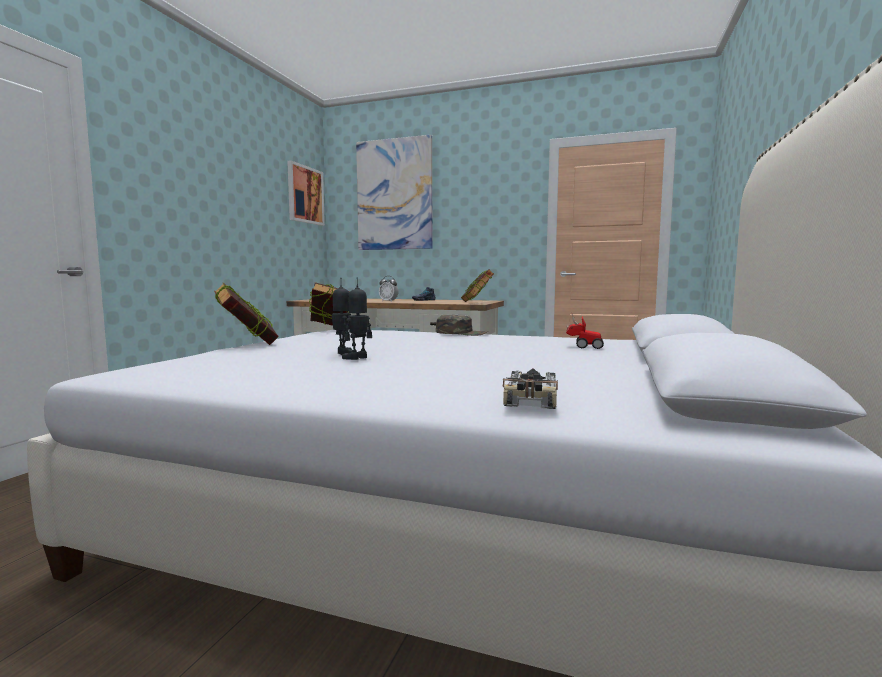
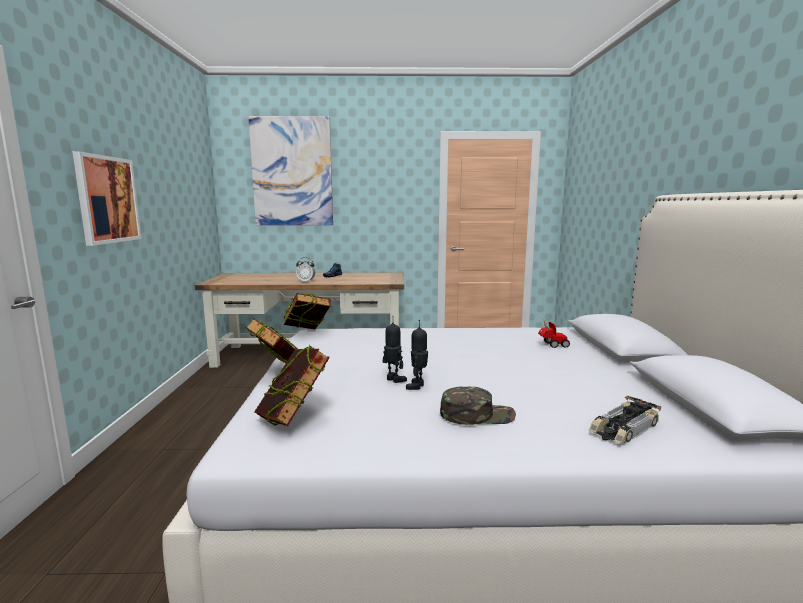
camera: 20 degrees left, 5 degrees up
picture [287,160,325,226] -> picture moved to [72,151,142,246]
green cap [436,315,488,336] -> green cap moved to [440,387,516,425]
book [461,269,494,302] -> book moved to [254,345,330,426]
toy car [502,368,558,409] -> toy car turned 120 degrees counterclockwise [589,396,661,444]

